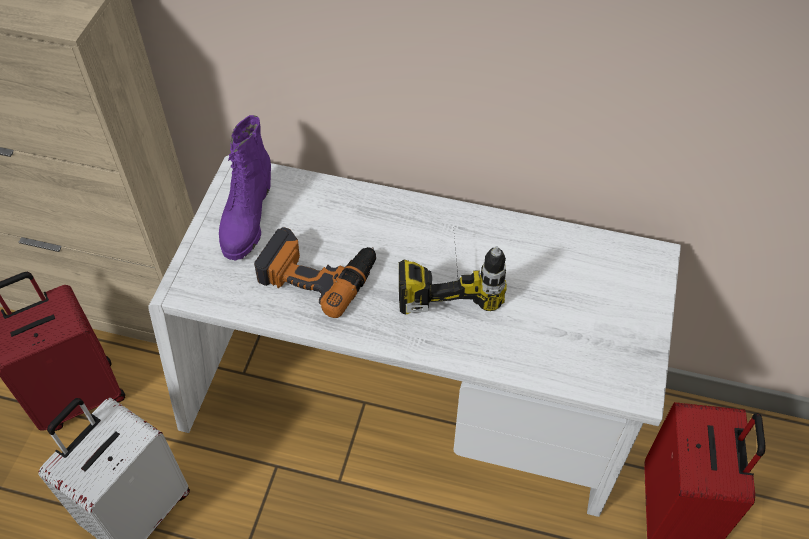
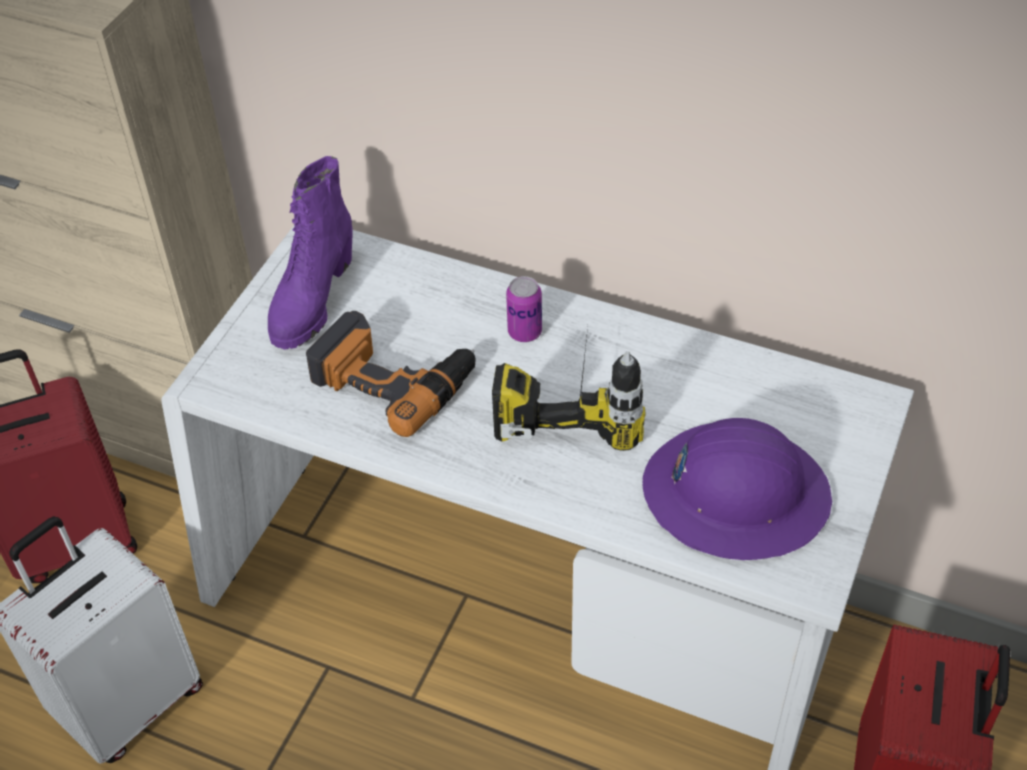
camera: 10 degrees right, 5 degrees down
none -> can [506,276,542,342]
none -> purple hard hat [642,418,832,560]

